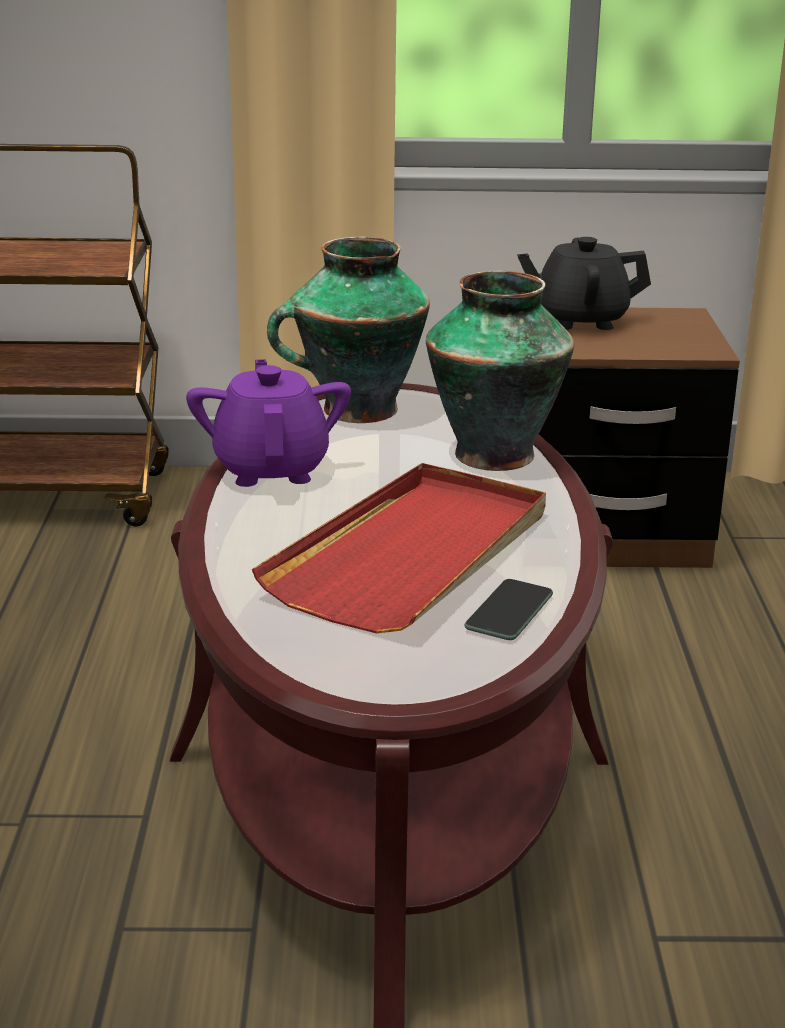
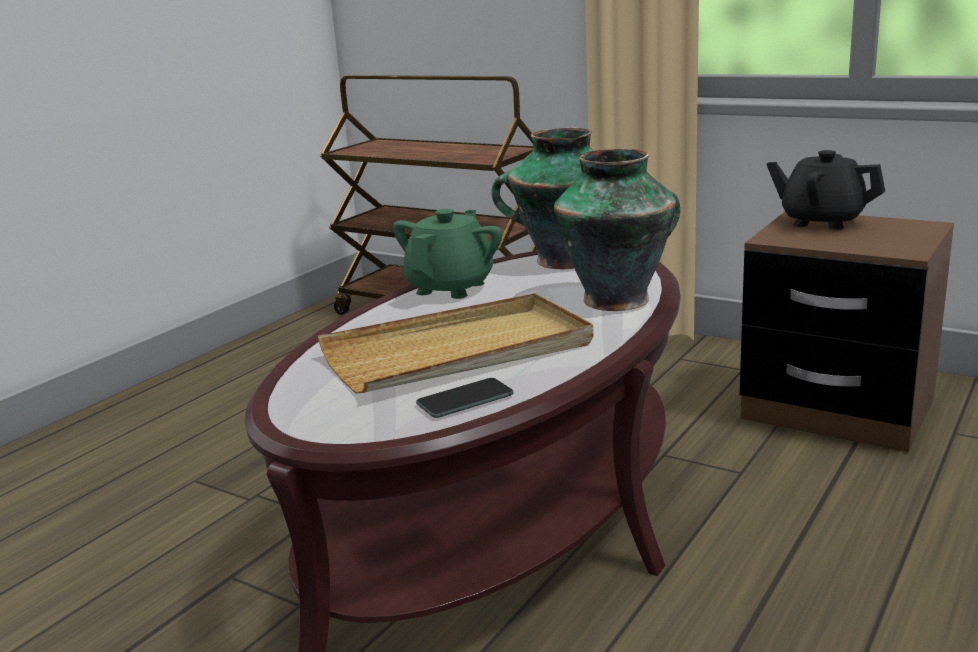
camera: 35 degrees right, 5 degrees down
purple teapot [186,359,351,487] -> green teapot [393,209,502,299]
red tray [252,463,546,633] -> beige tray [318,293,594,394]

